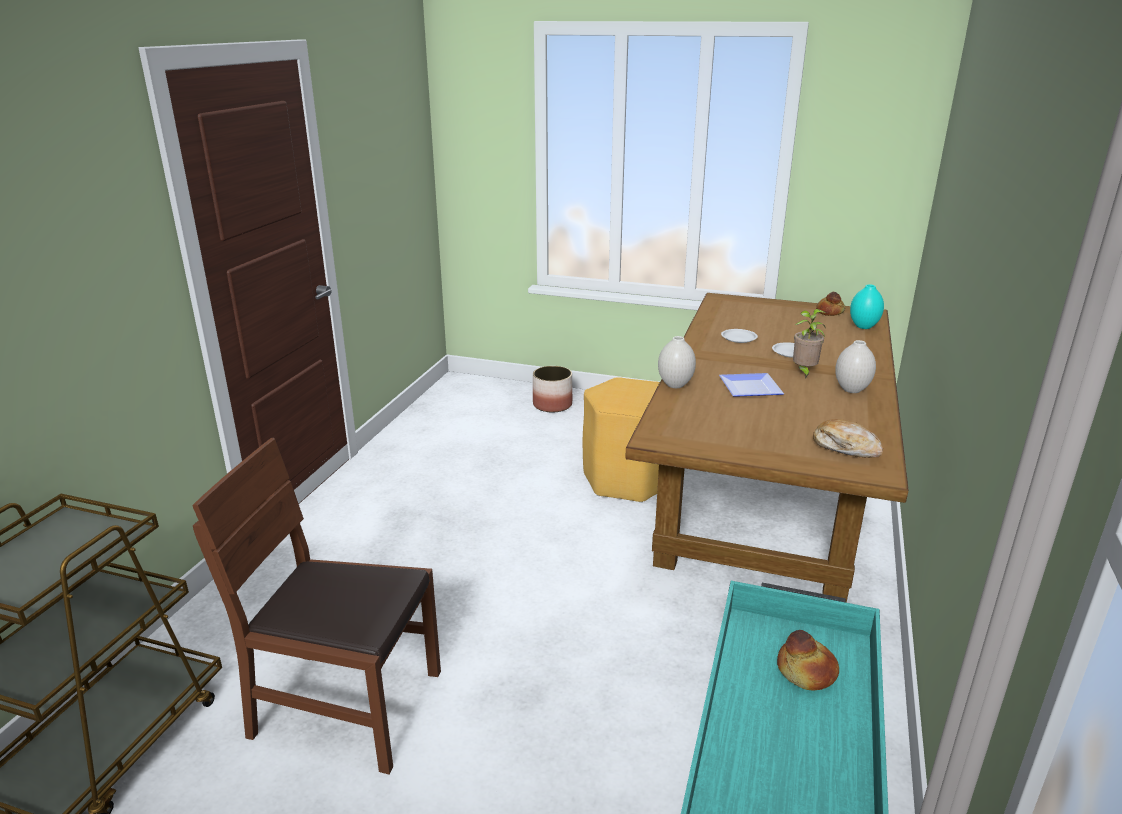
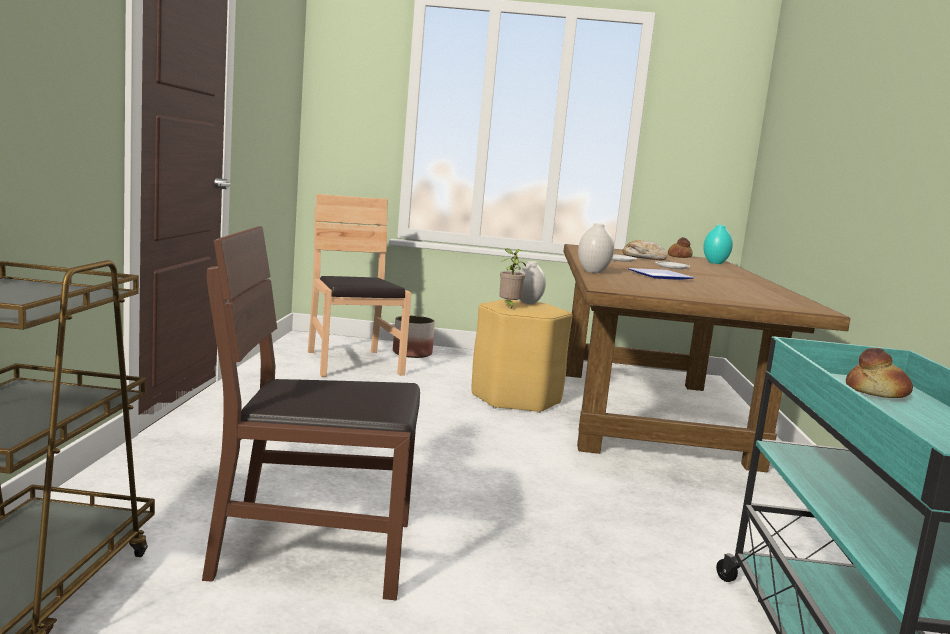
camera: 15 degrees left, 15 degrees down
potted plant [793,309,826,378] -> potted plant moved to [499,248,526,308]
bread [813,419,883,458] -> bread moved to [623,240,668,260]
white vase [835,340,876,393] -> white vase moved to [519,261,546,304]
none -> brown chair [308,194,411,377]

